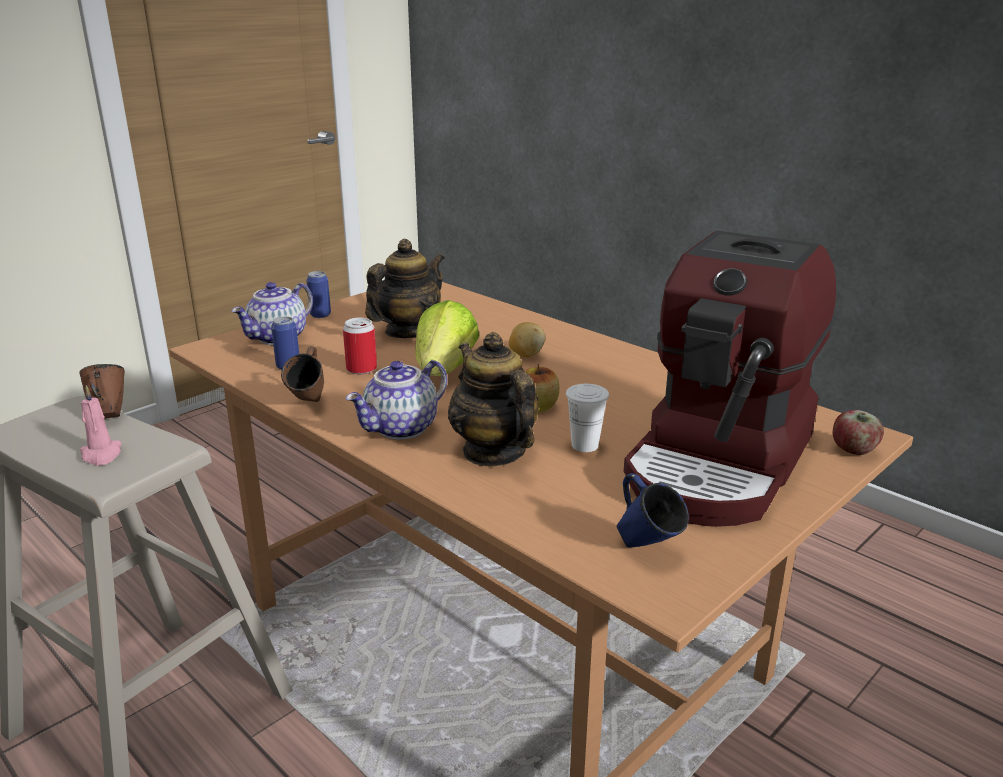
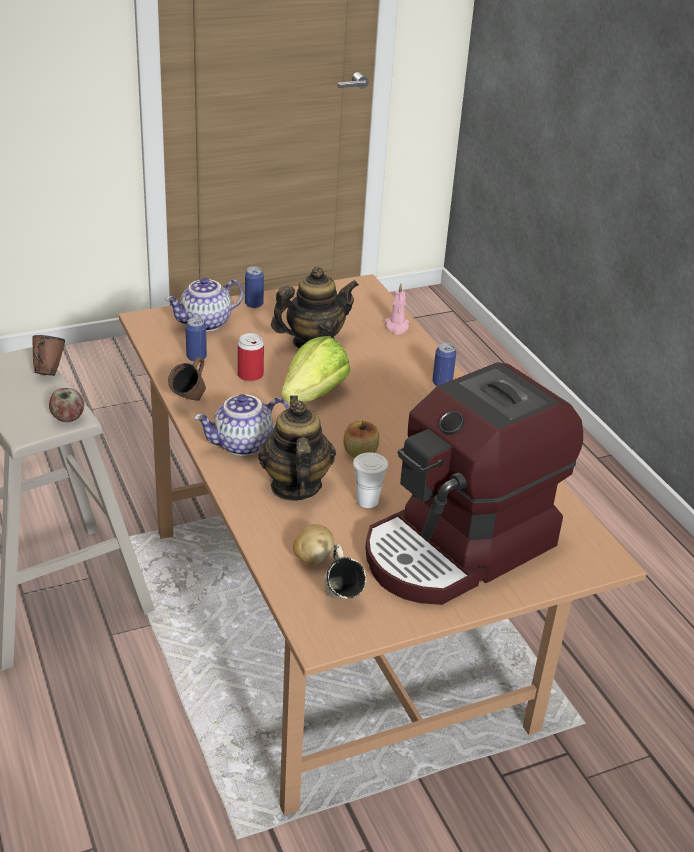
camera: 20 degrees right, 10 degrees up
pink candle [80,385,121,466] -> pink candle moved to [385,283,409,334]
potato [509,322,545,357] -> potato moved to [293,524,334,565]
blue mug [617,473,689,547] -> beige mug [324,544,366,599]
apple [833,410,884,455] -> apple moved to [49,388,84,422]
none -> can [432,343,456,386]

